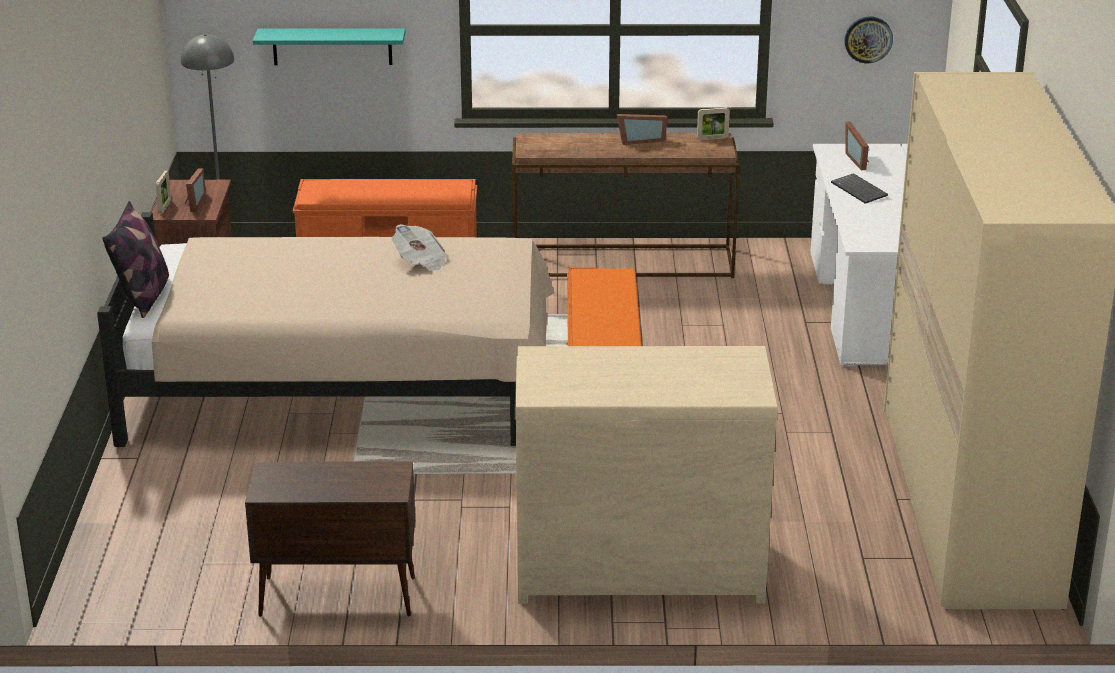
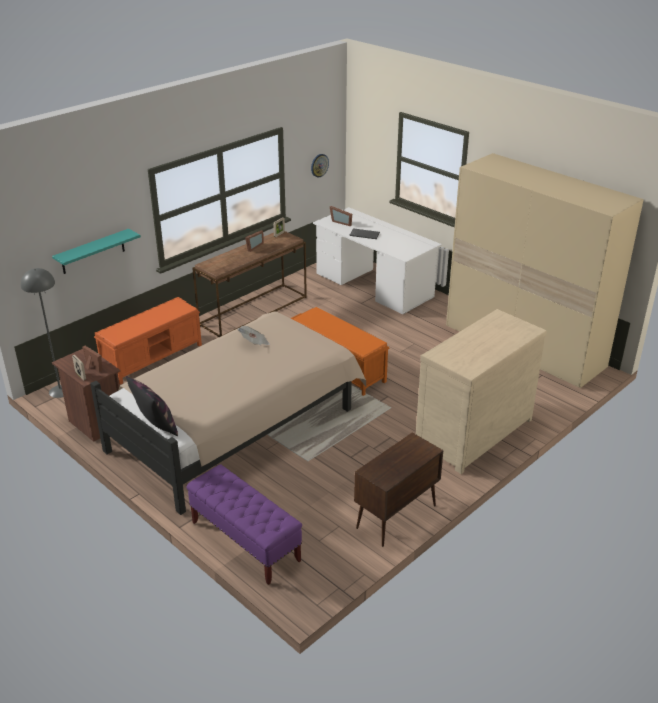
camera: 45 degrees left, 5 degrees up
none -> purple bench [187,465,302,585]

